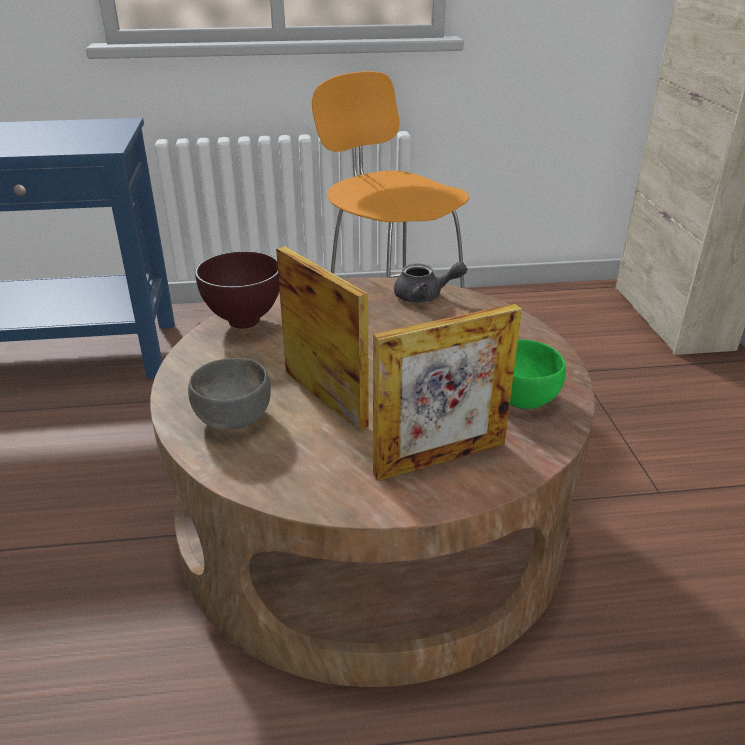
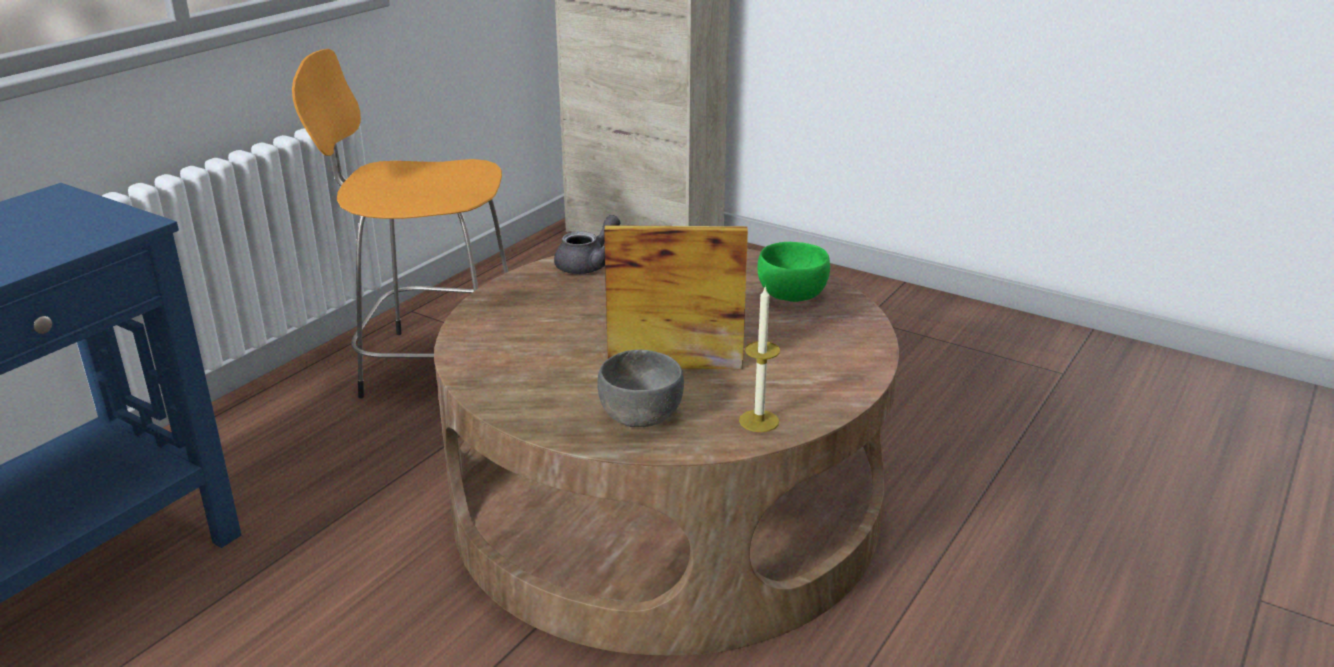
camera: 50 degrees left, 5 degrees down
brown bowl [195,251,280,329] -> none
picture frame [373,304,522,481] -> none
none -> candle [739,285,780,432]

